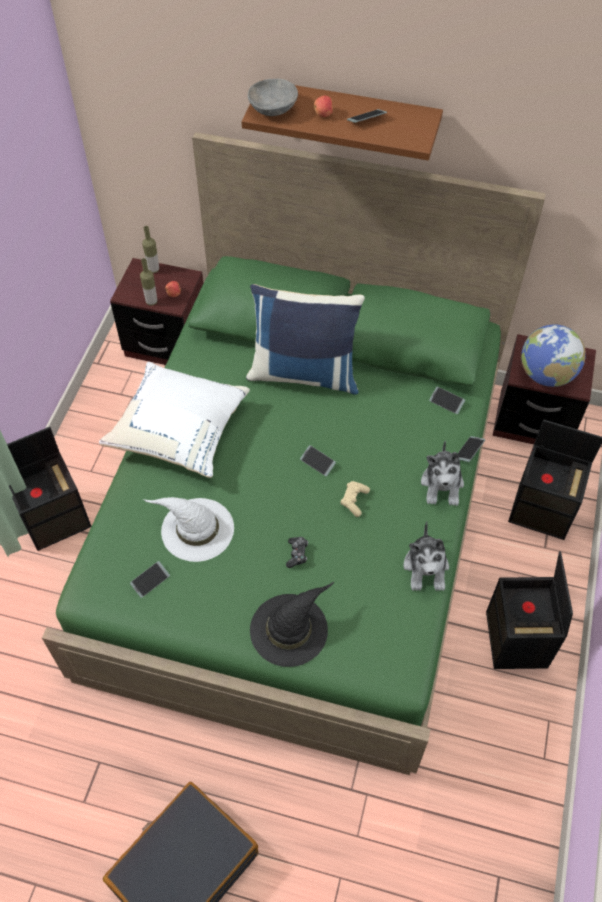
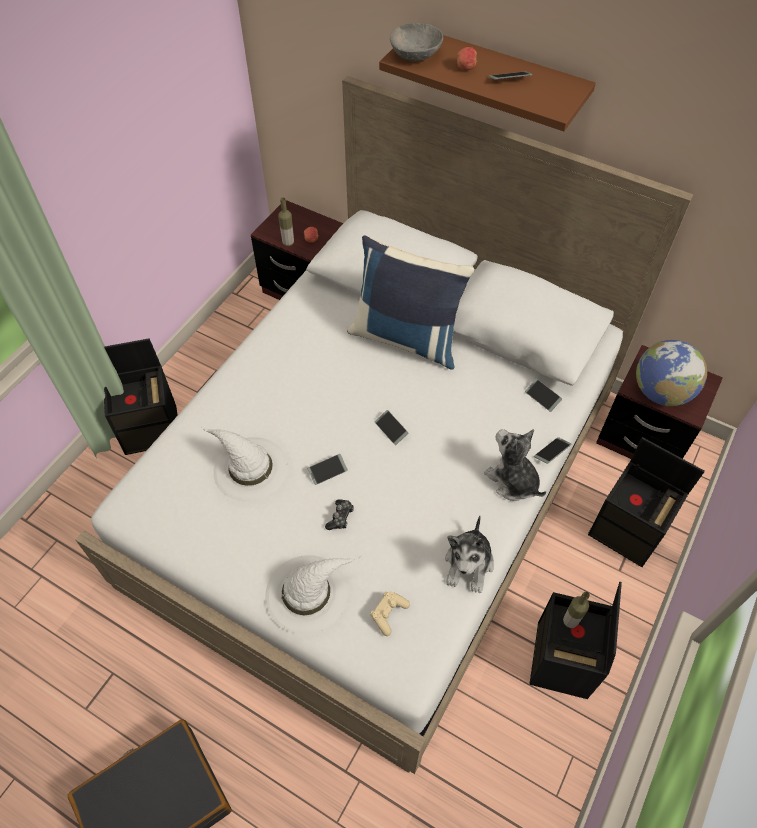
camera: 15 degrees right, 0 degrees up
green bed [42,132,546,775] -> white bed [75,76,694,774]
white pillow [99,362,250,478] -> none
phone [130,561,170,598] -> phone moved to [308,454,348,485]
bottle [142,226,159,273] -> bottle moved to [563,591,590,628]
black hat [250,582,334,667] -> white hat [265,555,361,634]
beige game controller [340,481,370,517] -> beige game controller moved to [370,591,410,636]
plush toy [421,441,464,506] -> plush toy turned 120 degrees clockwise [484,429,546,501]

